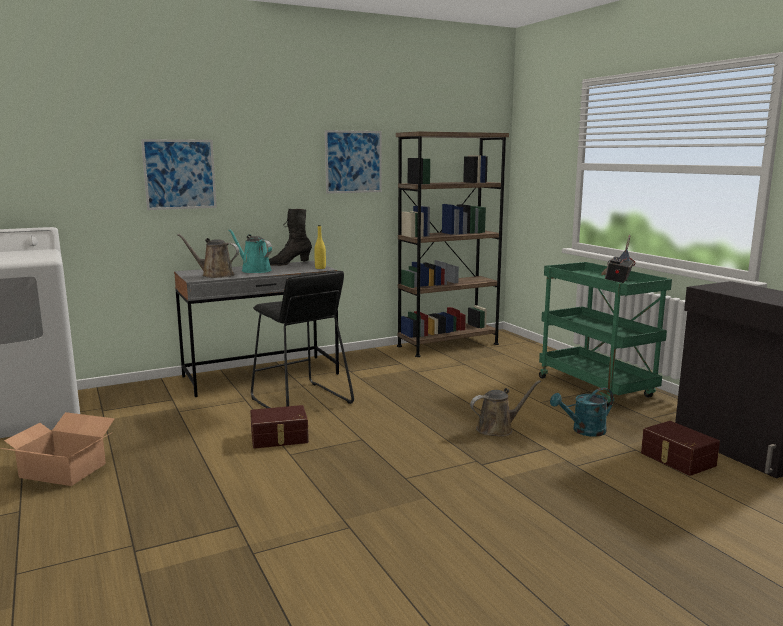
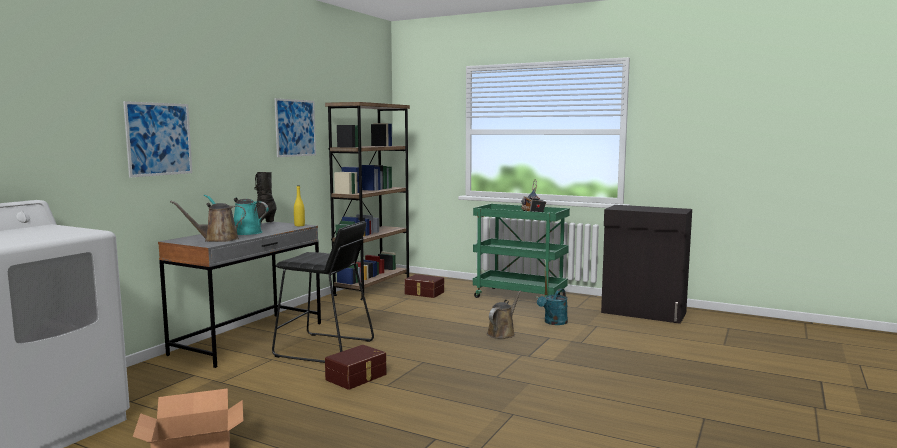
camera: 35 degrees left, 5 degrees down
brown storage box [641,421,720,476] -> brown storage box moved to [404,274,444,298]

